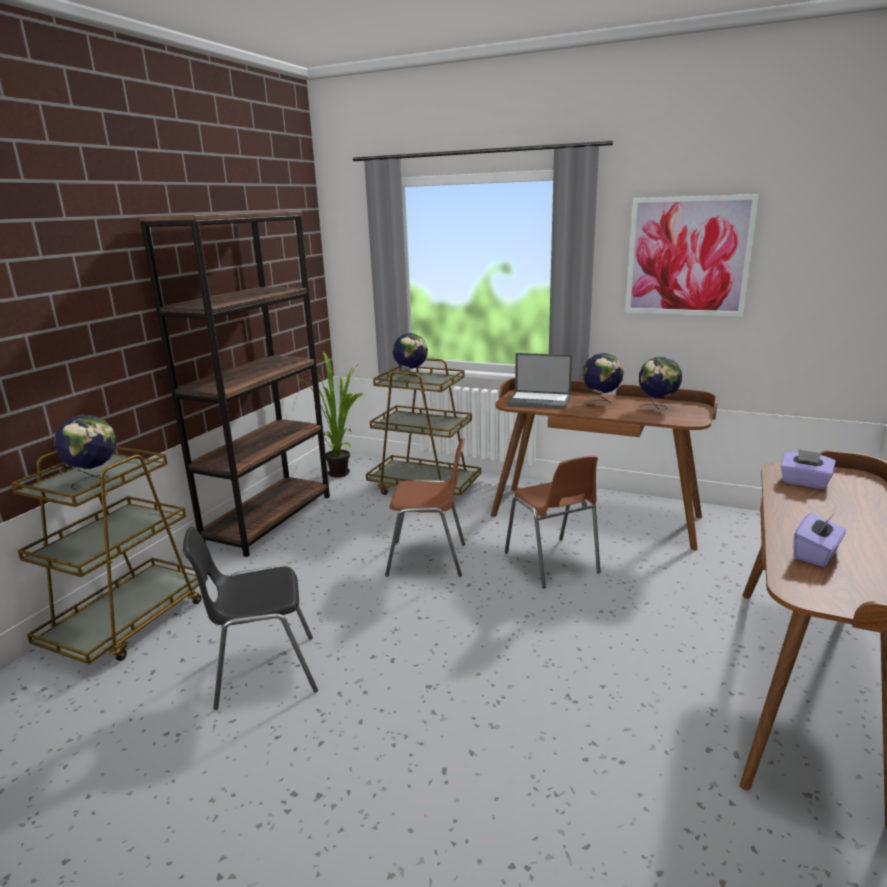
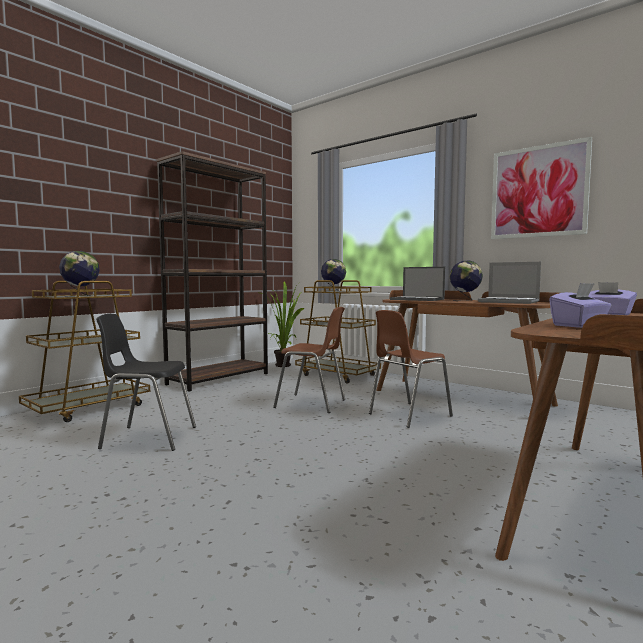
camera: 15 degrees right, 15 degrees down
brown chair [505,455,601,588] -> brown chair turned 60 degrees clockwise [369,310,453,428]
globe [639,357,682,410] -> laptop [478,262,541,304]

